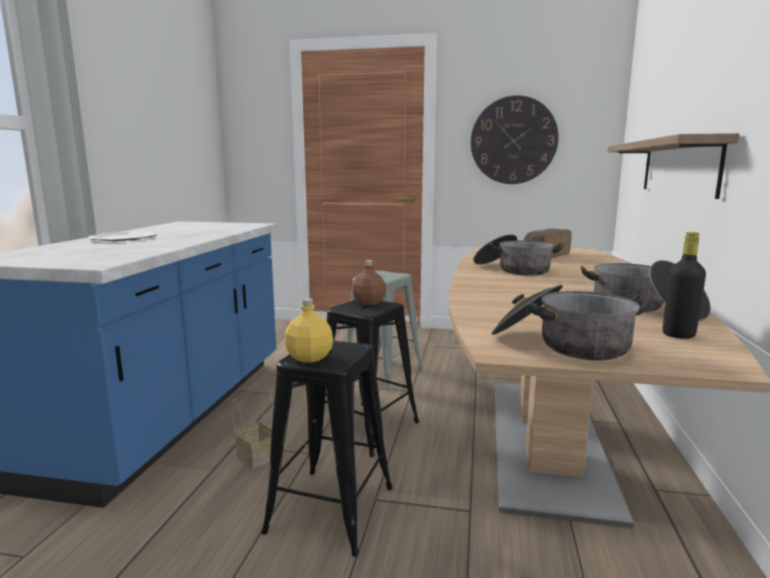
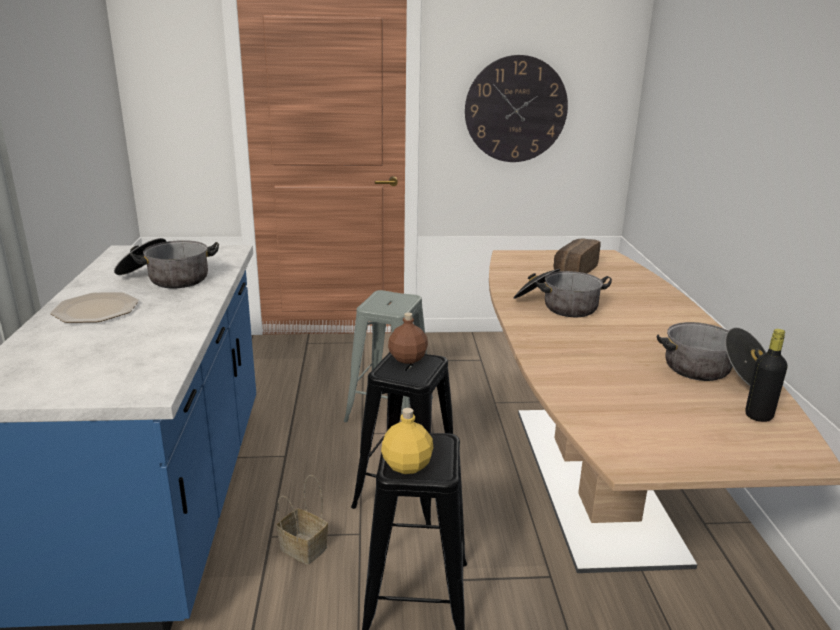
camera: 15 degrees left, 10 degrees up
cooking pot [492,285,649,360] -> cooking pot moved to [114,238,219,288]
shelf [608,133,739,199] -> none

